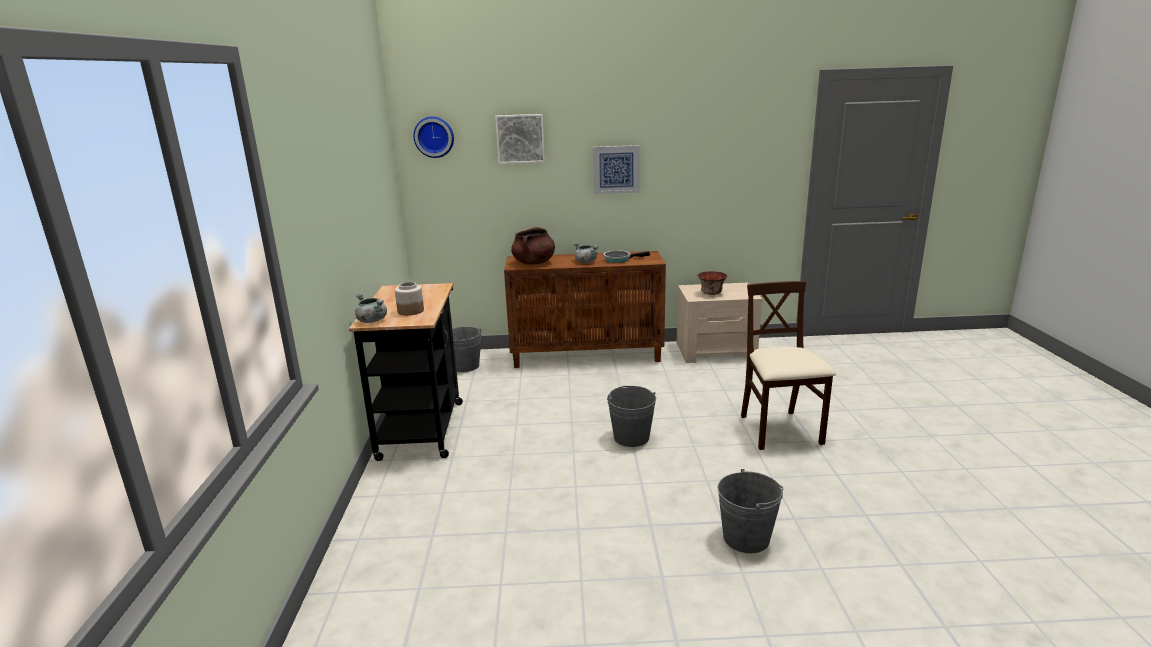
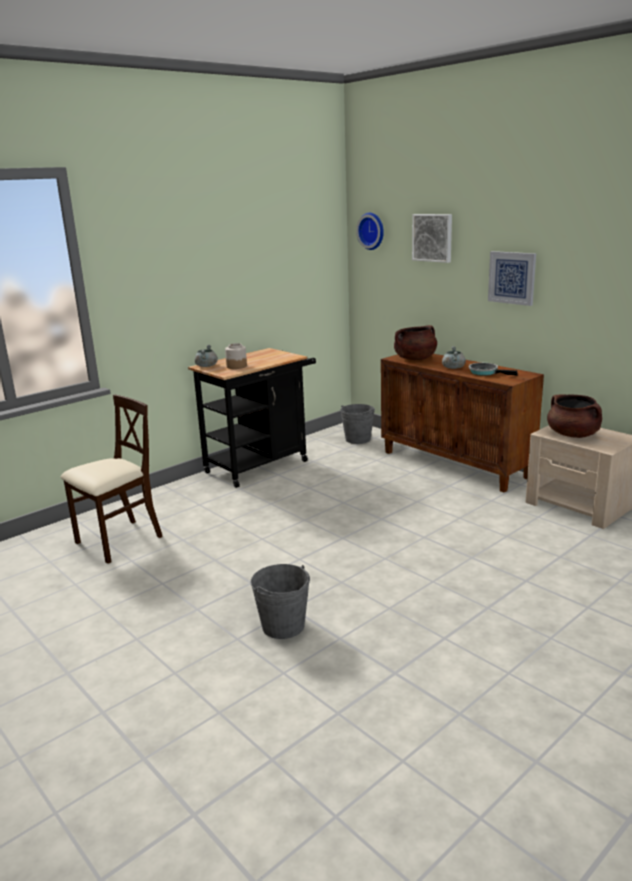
camera: 50 degrees right, 0 degrees up
grey bucket [607,386,656,447] -> none
bowl [698,271,727,295] -> brown cooking pot [547,394,602,438]
beige chair [741,281,836,450] -> beige chair moved to [61,395,163,564]

